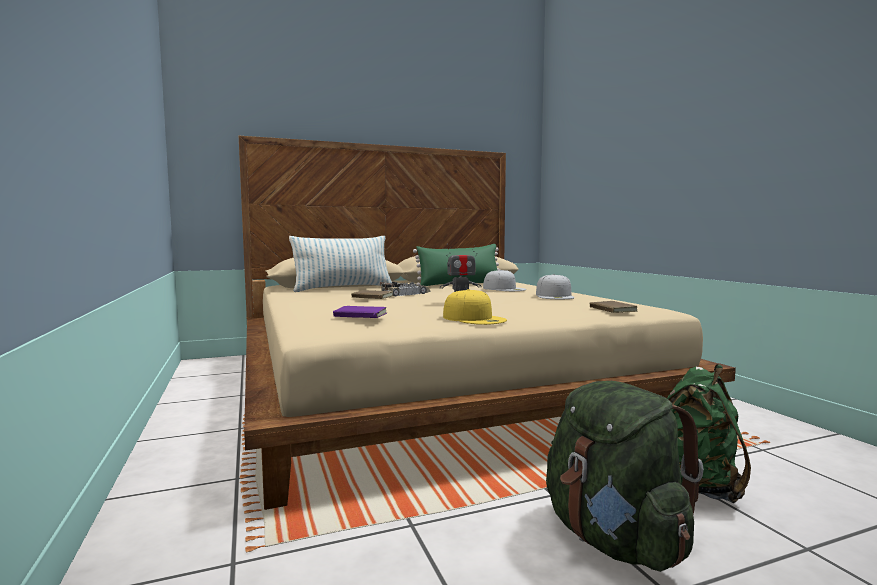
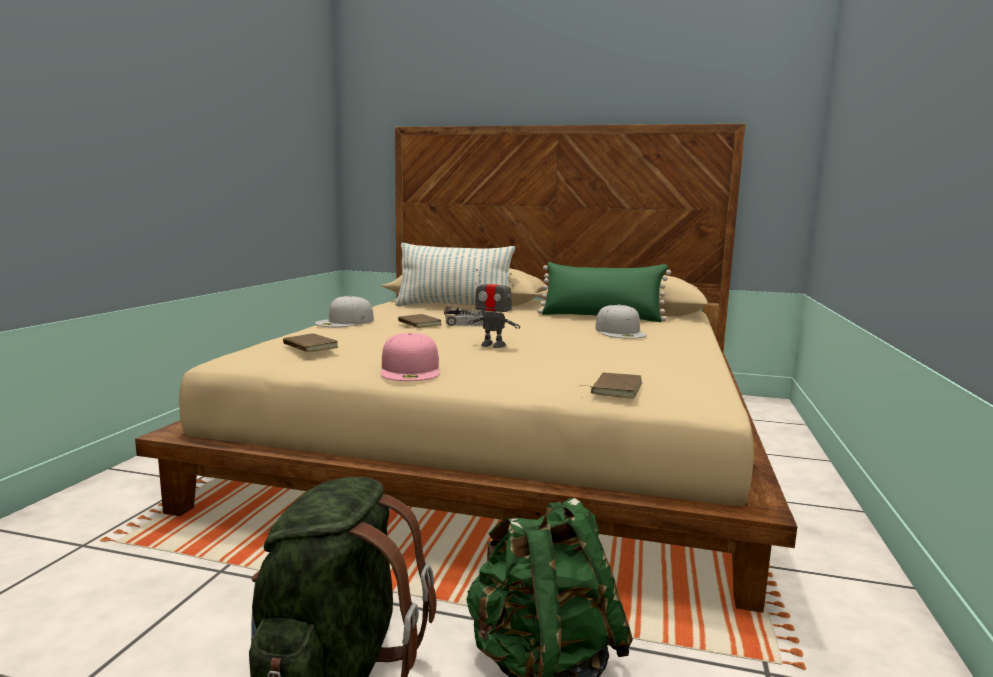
camera: 35 degrees right, 5 degrees up
purple book [333,306,387,318] -> brown book [283,333,338,352]
yellow cap [443,289,507,325] -> pink cap [380,333,440,381]
white cap [536,274,575,299] -> white cap moved to [315,296,374,327]

